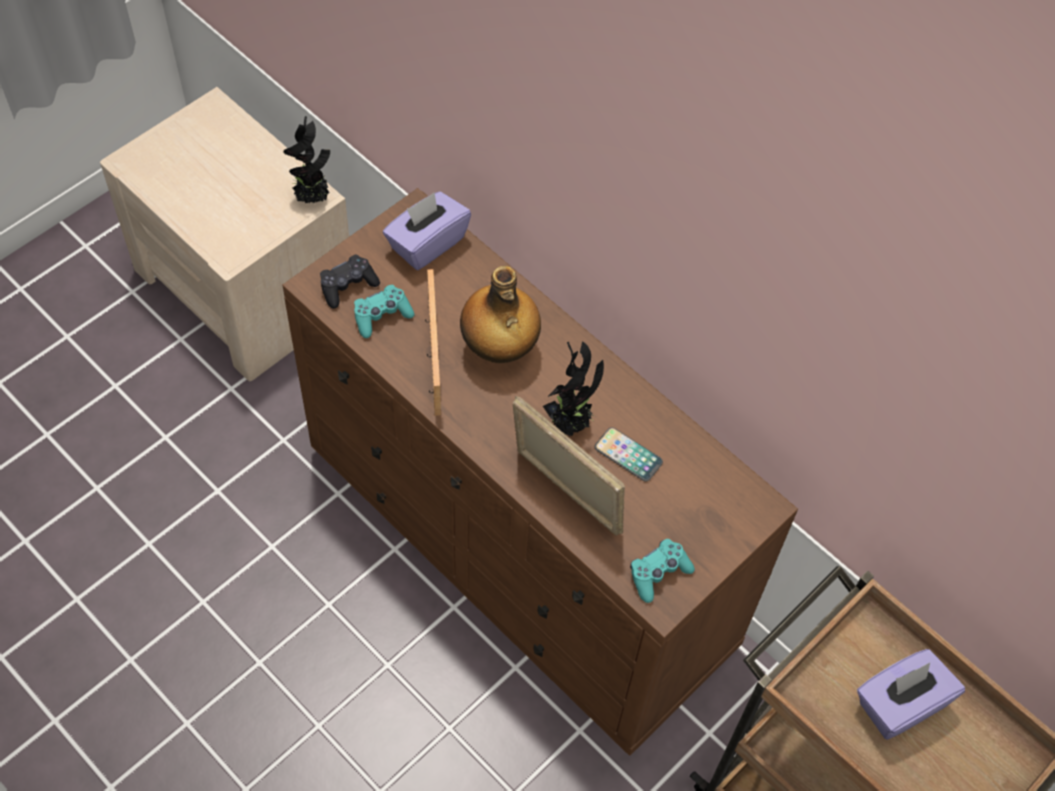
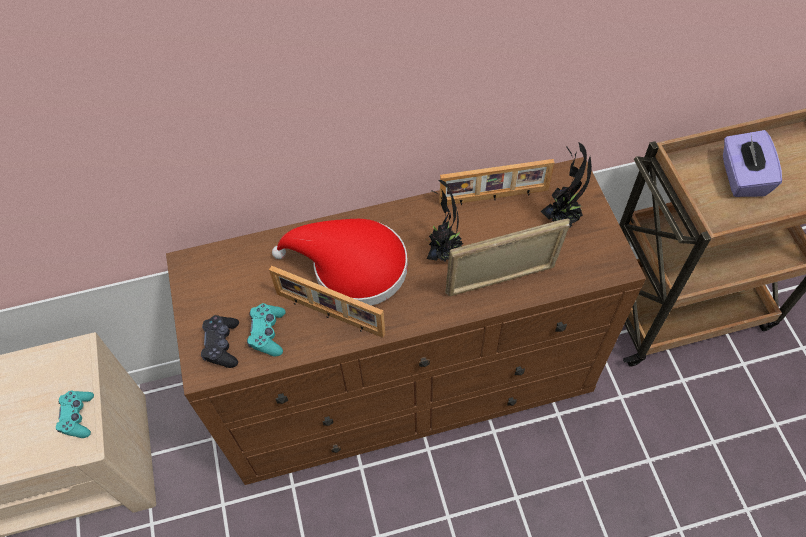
camera: 55 degrees left, 0 degrees up
potted plant [283,116,330,203] -> potted plant moved to [541,143,592,228]
purple tissue box [383,191,471,270] -> none
bottle [460,266,541,363] -> red hat [272,219,408,306]
phone [595,427,663,482] -> none
turquoise game controller [630,539,695,603] -> turquoise game controller moved to [56,391,94,438]
none -> picture frame [439,159,555,206]

